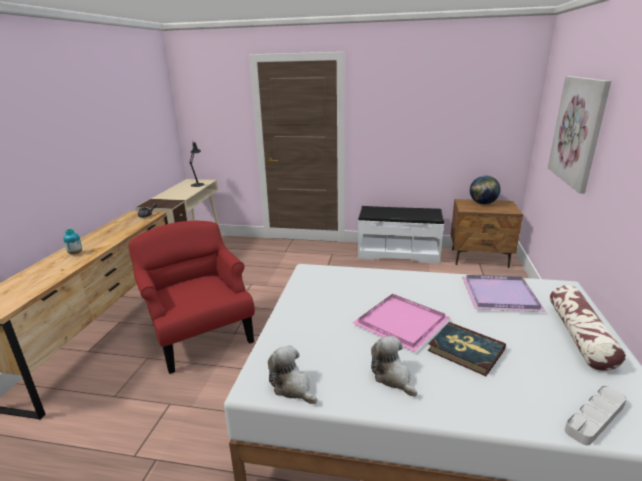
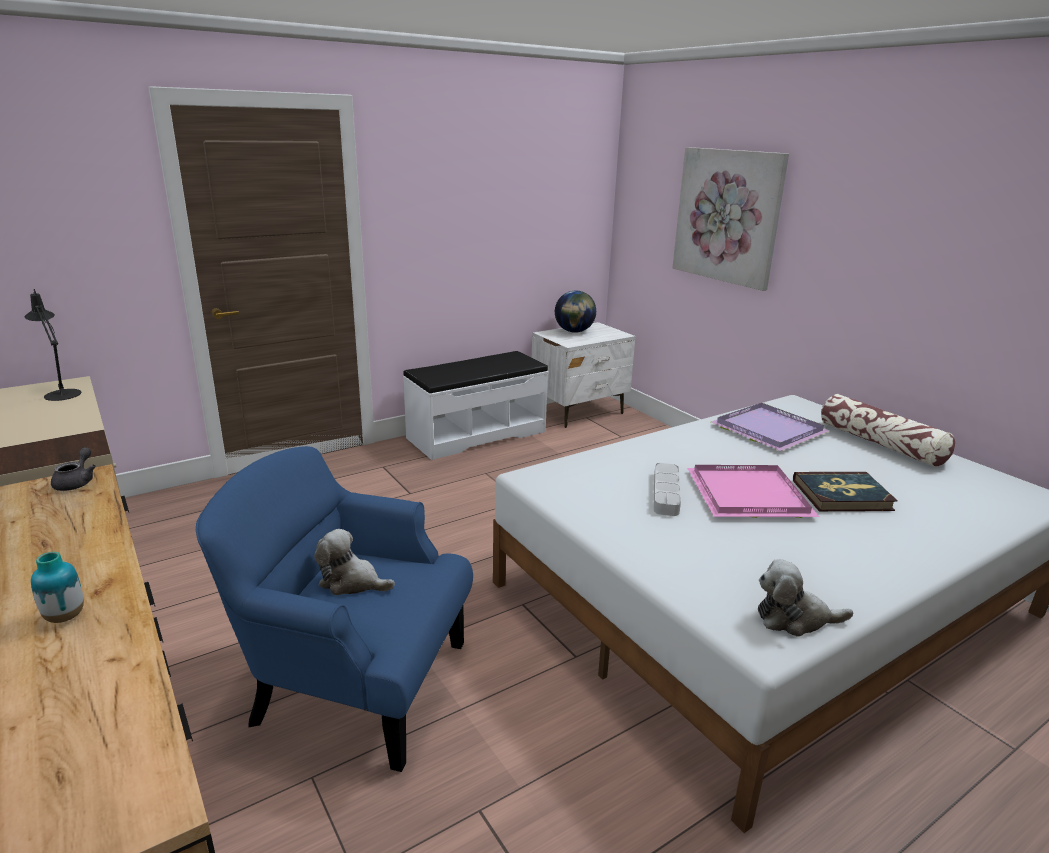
camera: 45 degrees left, 0 degrees up
red armchair [128,221,255,374] -> blue armchair [196,446,473,772]
plush toy [371,336,417,397] -> plush toy moved to [314,529,395,595]
brown nightstand [451,199,523,268] -> white nightstand [532,322,636,428]
grey tray [565,386,627,445] -> grey tray moved to [654,463,681,516]

